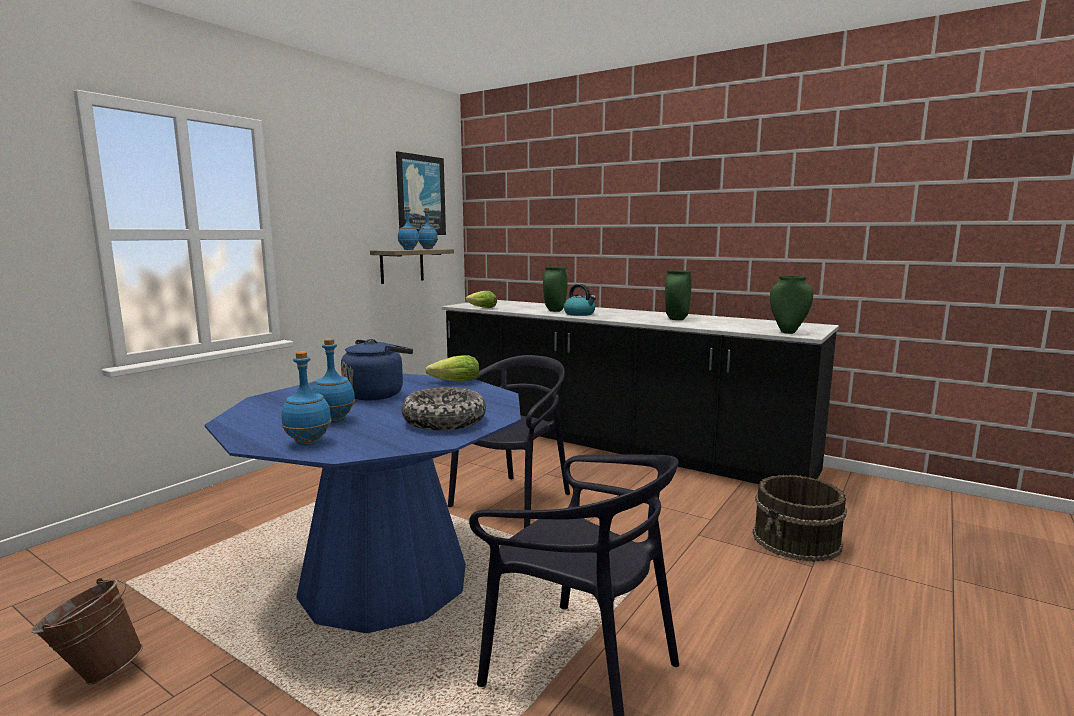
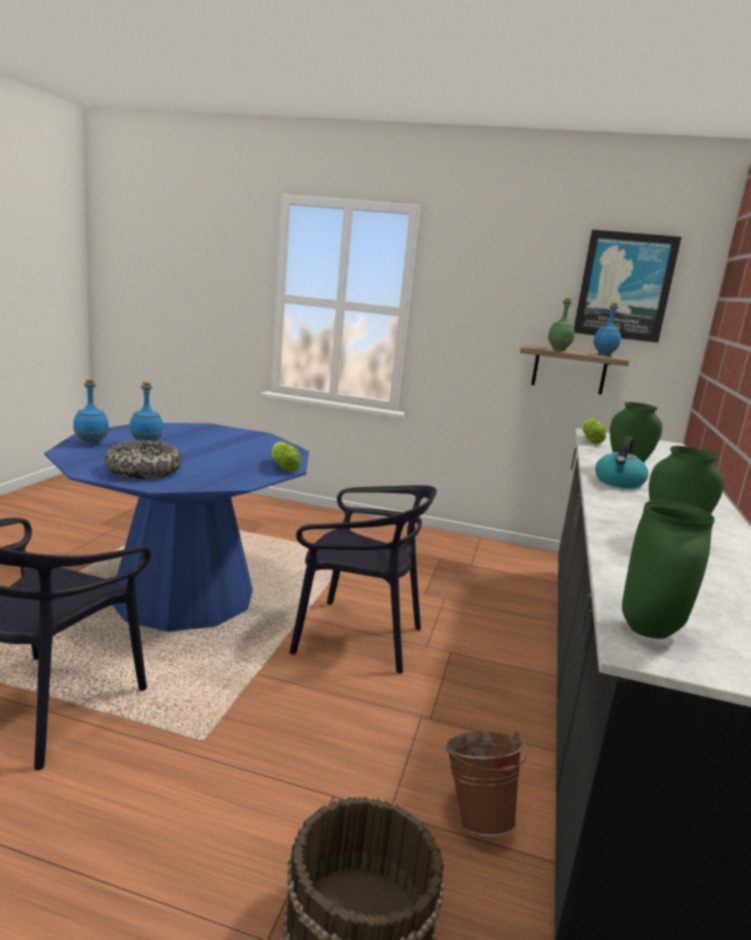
camera: 70 degrees right, 5 degrees up
brown bucket [32,578,143,685] -> brown bucket moved to [445,732,528,836]
blue kettle [341,339,413,400] -> none
blue bottle [398,207,419,250] -> green bottle [548,298,575,351]

